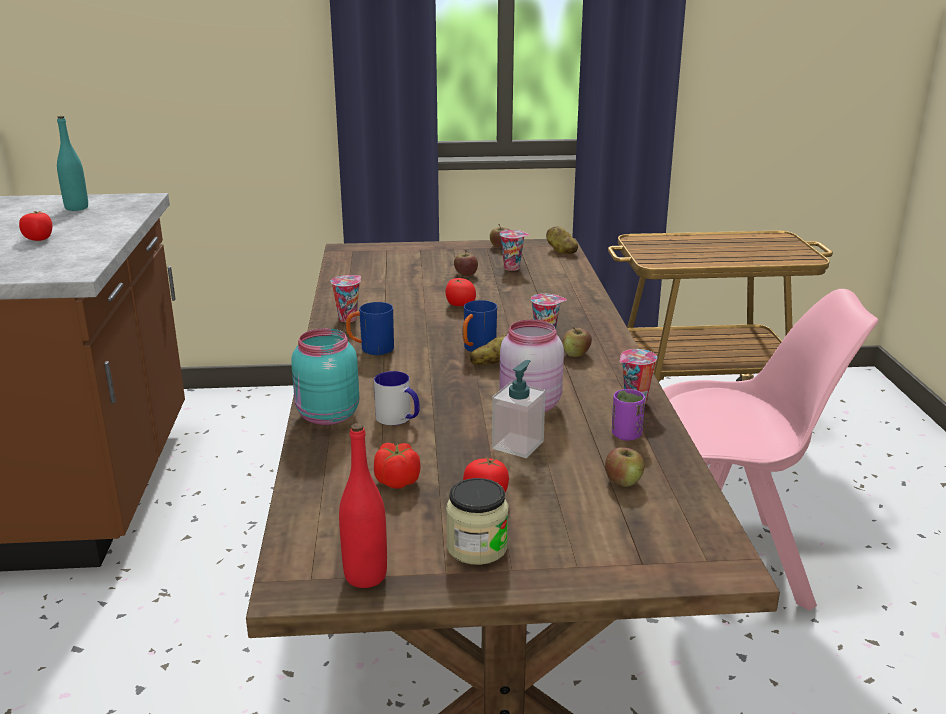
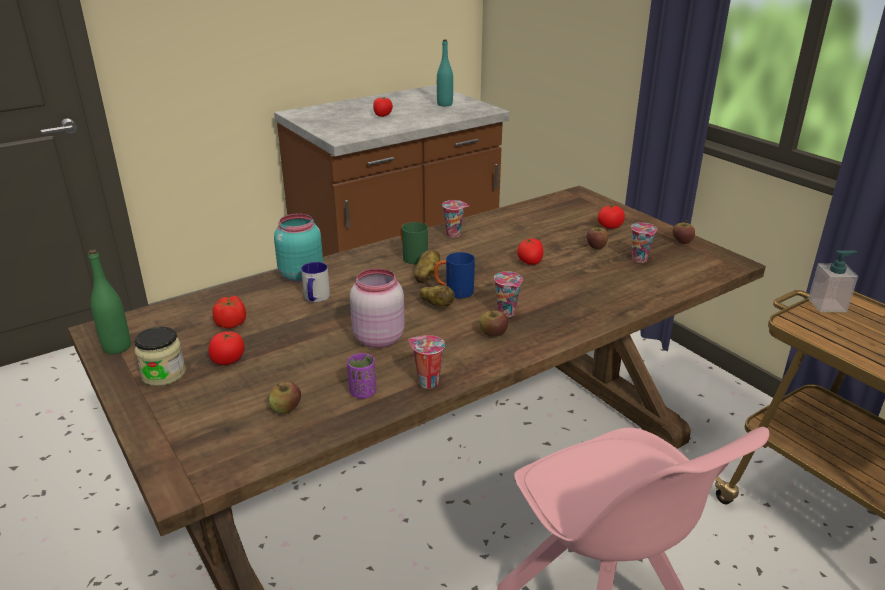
camera: 60 degrees right, 5 degrees up
red bottle [339,423,387,588] -> green bottle [88,249,131,354]
blue mug [346,302,394,355] -> green mug [400,222,428,264]
soap dispenser [492,360,546,458] -> soap dispenser moved to [808,250,858,312]
potato [546,226,578,254] -> potato moved to [414,250,440,283]
none -> tomato [598,205,625,229]

